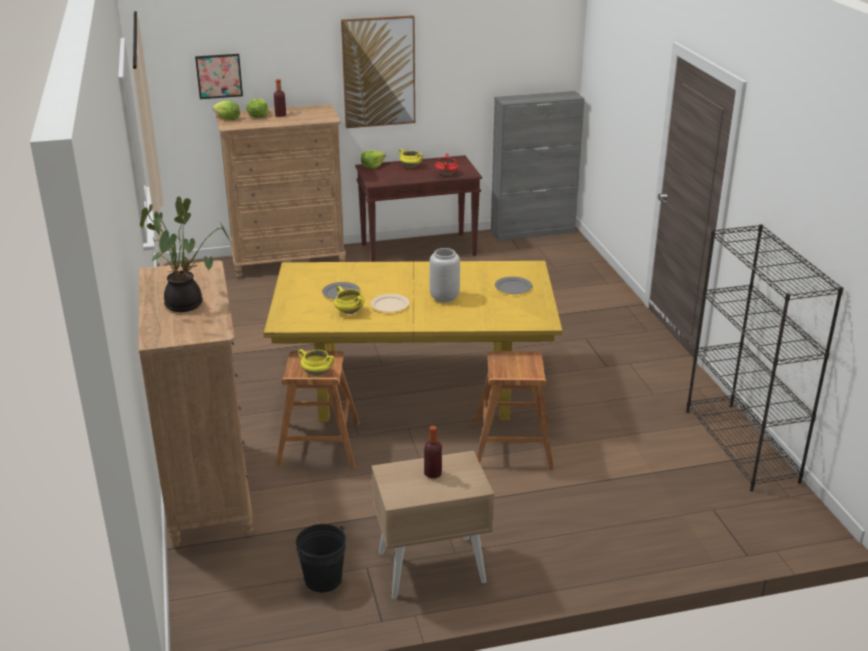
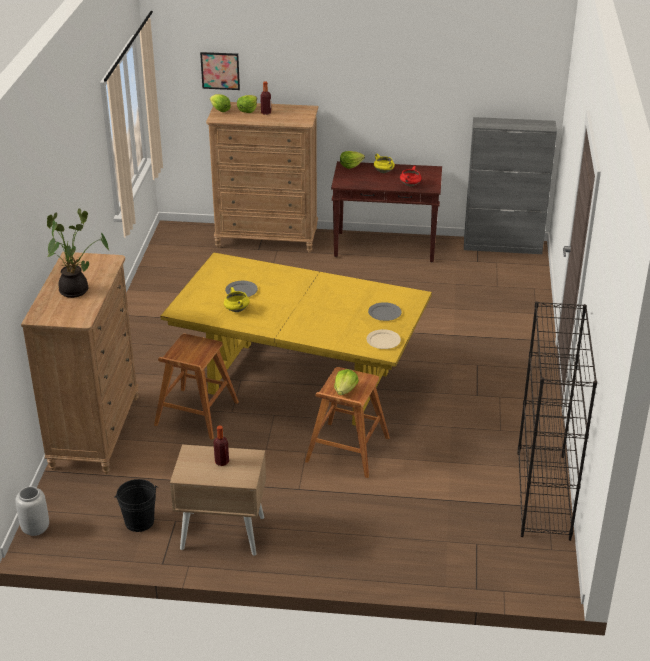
camera: 20 degrees right, 5 degrees up
yellow cooking pot [298,349,335,376] -> none
picture [341,15,415,128] -> none
beige plate [371,294,410,312] -> beige plate moved to [366,329,401,349]
grey vase [429,248,460,303] -> grey vase moved to [15,486,49,536]
none -> lettuce [334,369,359,395]

